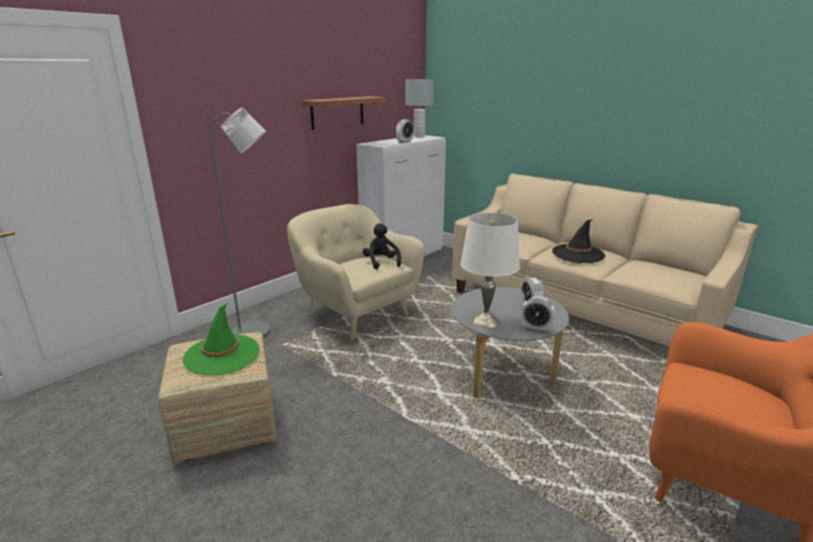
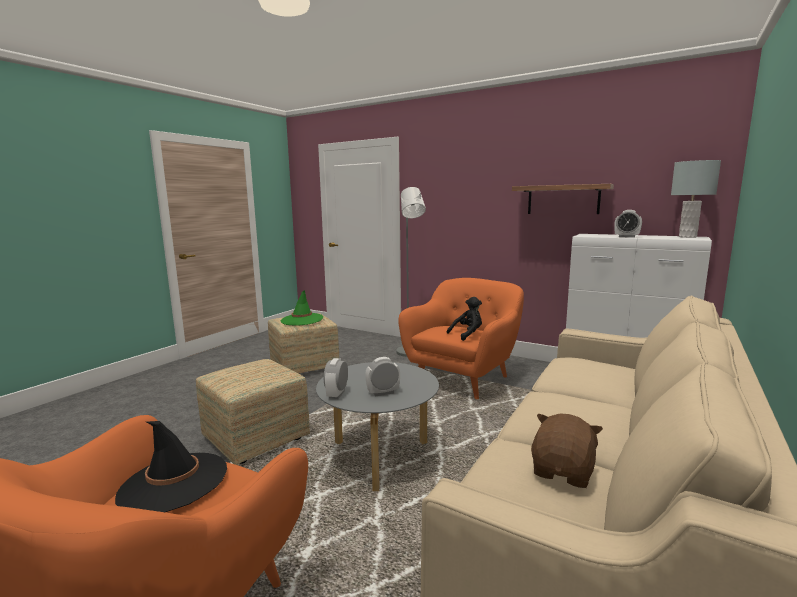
camera: 80 degrees right, 10 degrees down
beige armchair [287,204,425,339] -> orange armchair [398,278,524,399]
white table lamp [460,213,520,328] -> none
black hat [552,219,605,263] -> black hat moved to [115,421,227,512]
none -> ottoman [196,359,310,465]
none -> brown plush toy [531,413,603,488]

